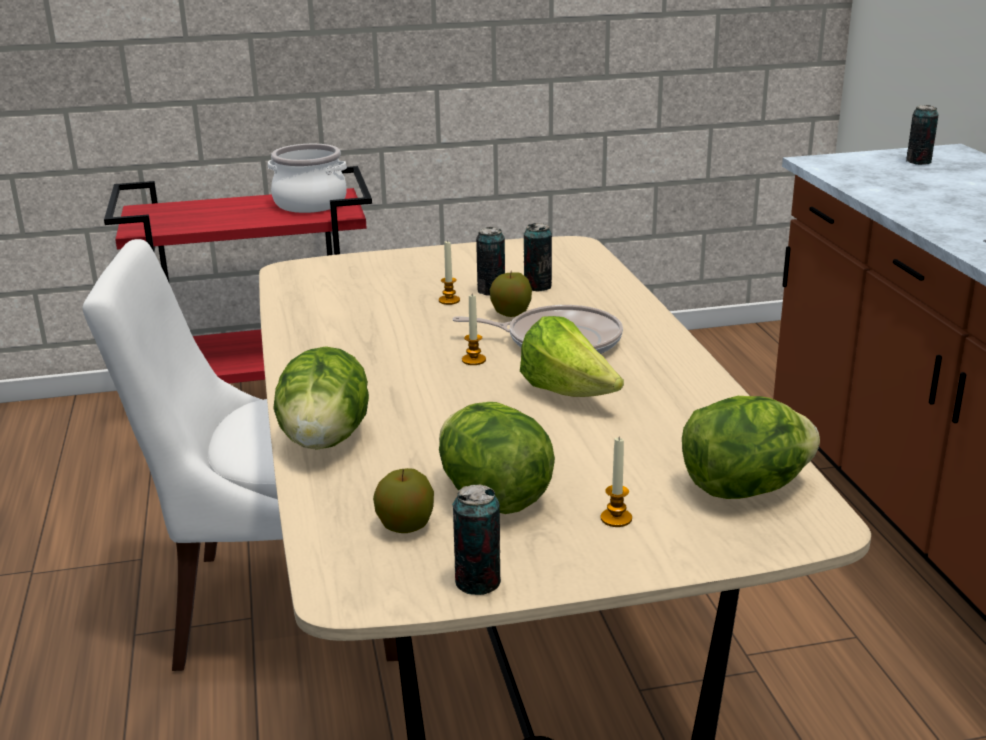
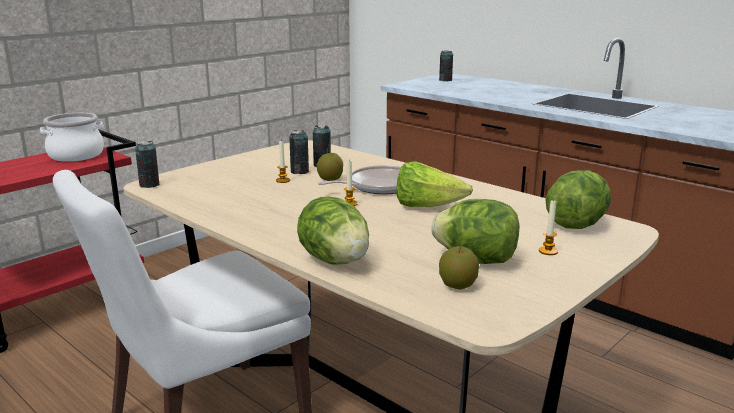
camera: 35 degrees left, 5 degrees down
can [452,484,501,595] -> can moved to [135,141,159,188]

